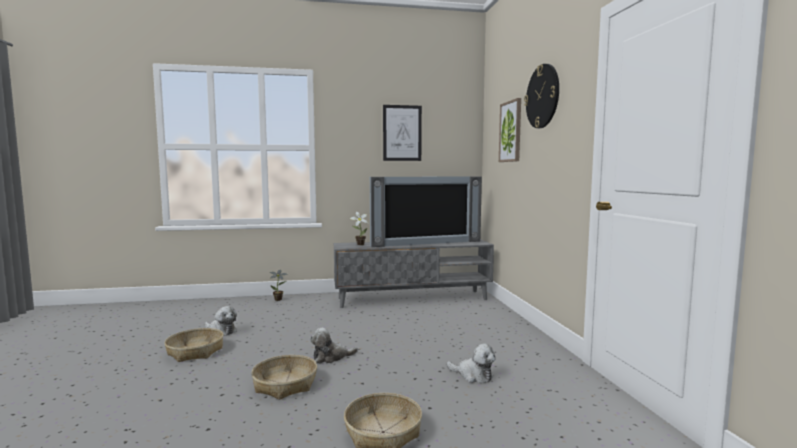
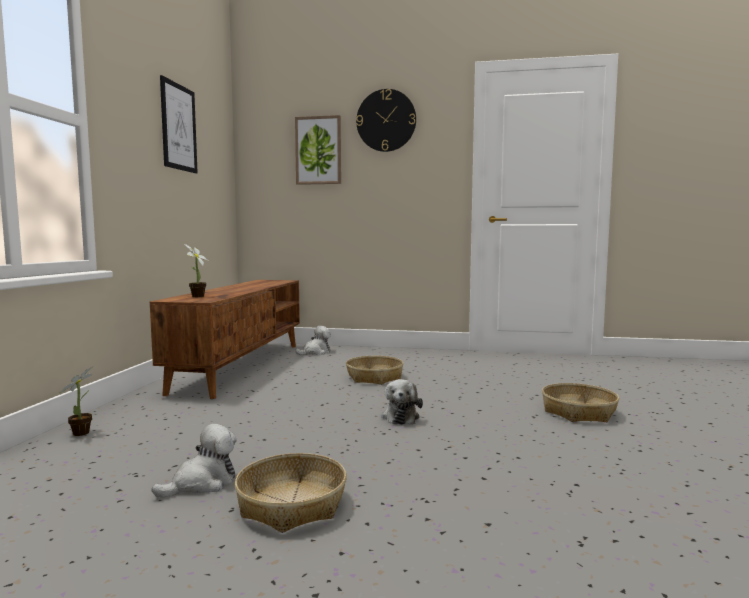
camera: 70 degrees left, 0 degrees up
basket [251,355,317,400] -> basket moved to [346,356,403,385]
grey tv stand [334,239,494,308] -> brown tv stand [150,280,300,399]
television [370,176,482,247] -> none
plush toy [447,343,496,383] -> plush toy moved to [295,326,331,355]

